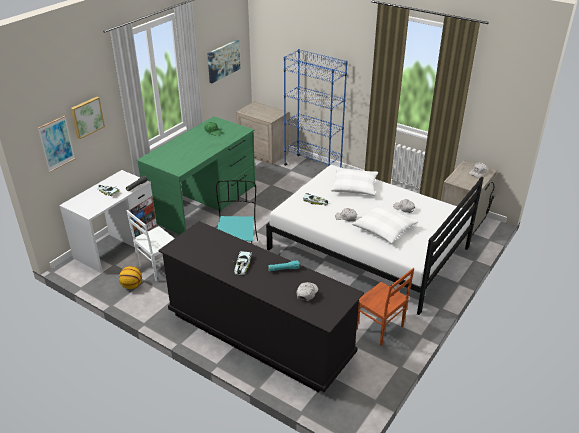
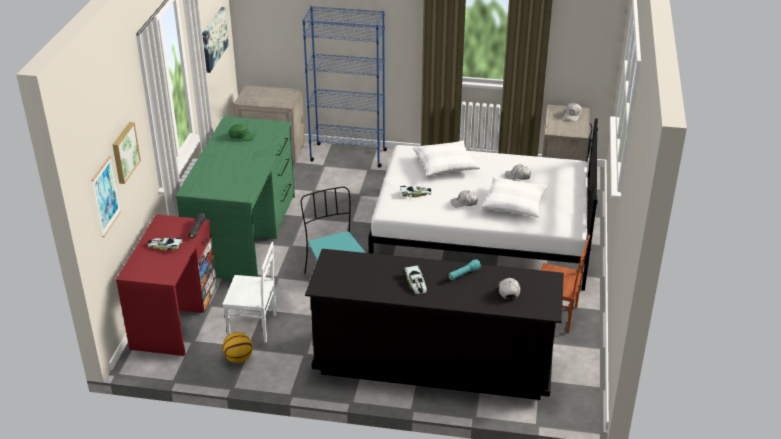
camera: 25 degrees left, 0 degrees up
white desk [59,170,157,273] -> red desk [116,214,217,356]
white chair [126,210,175,282] -> white chair turned 105 degrees counterclockwise [223,242,276,343]

